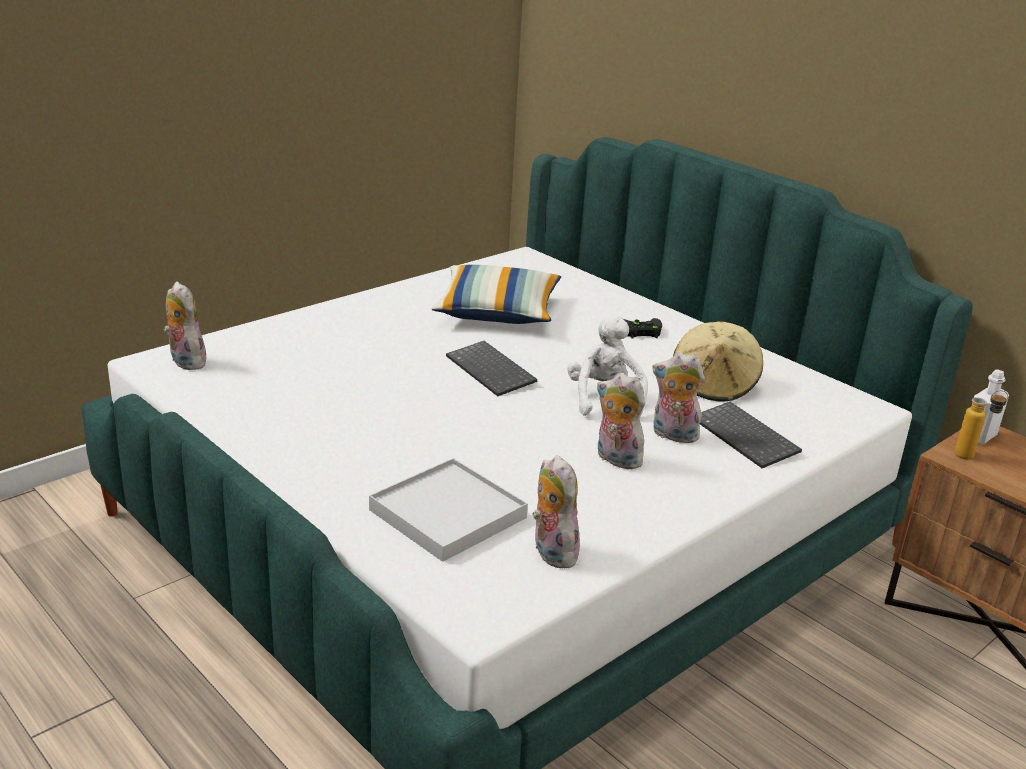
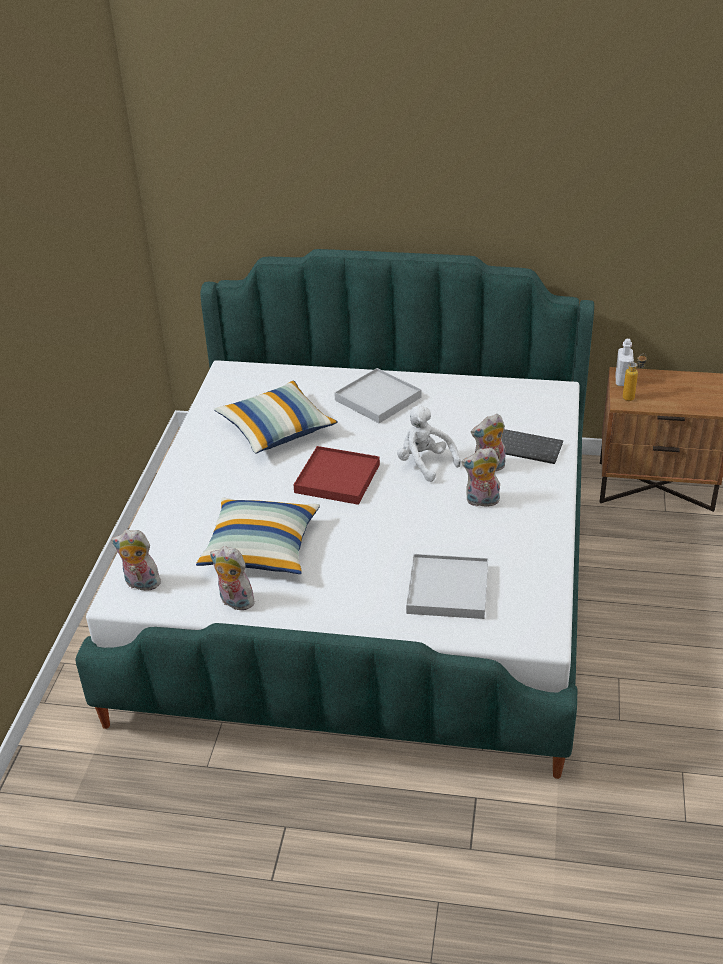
camera: 35 degrees left, 10 degrees up
keyboard [446,341,537,396] -> red tray [293,446,380,505]
plush toy [532,455,580,568] -> plush toy moved to [210,546,255,612]
black game controller [623,318,662,338] -> white tray [334,368,421,423]
beige hat [673,321,763,402] -> none
none -> pillow [196,498,320,574]

